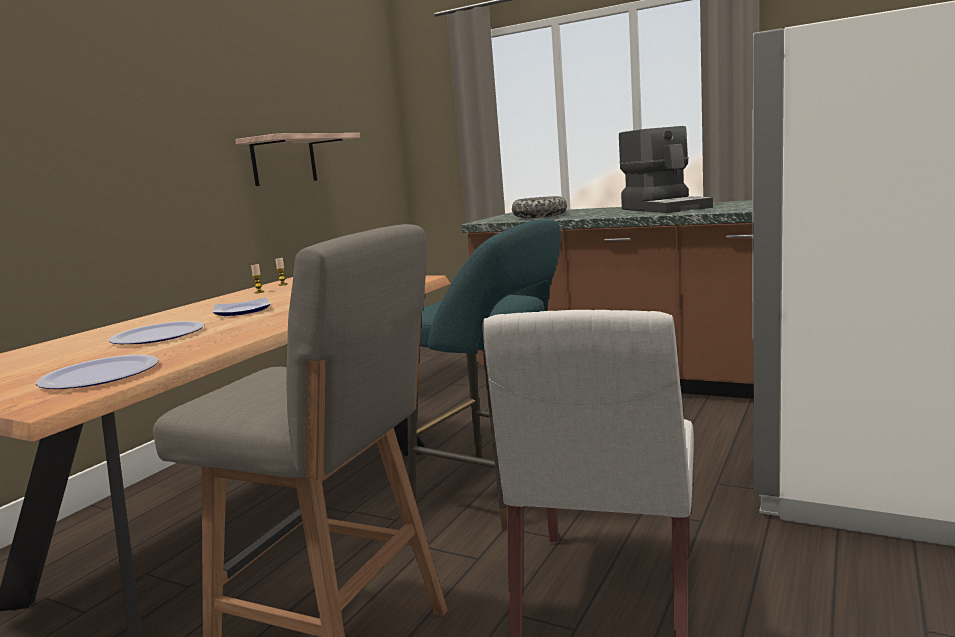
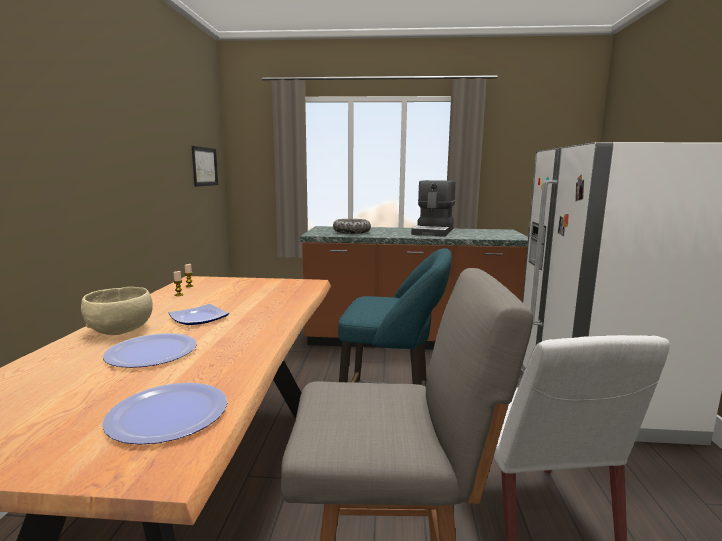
camera: 25 degrees left, 0 degrees up
shelf [235,133,360,186] -> none
coffee machine [619,126,713,213] -> coffee machine turned 60 degrees clockwise [411,180,456,237]
none -> beige bowl [81,287,153,335]
none -> picture [192,146,218,187]

